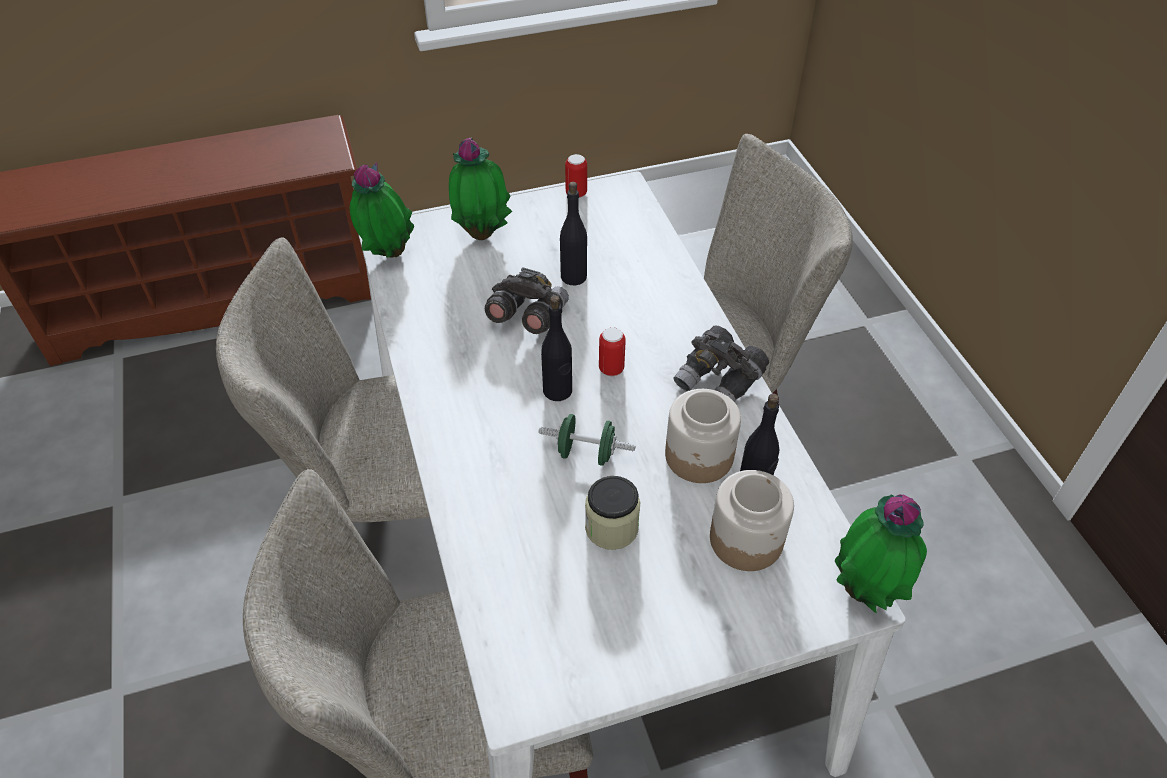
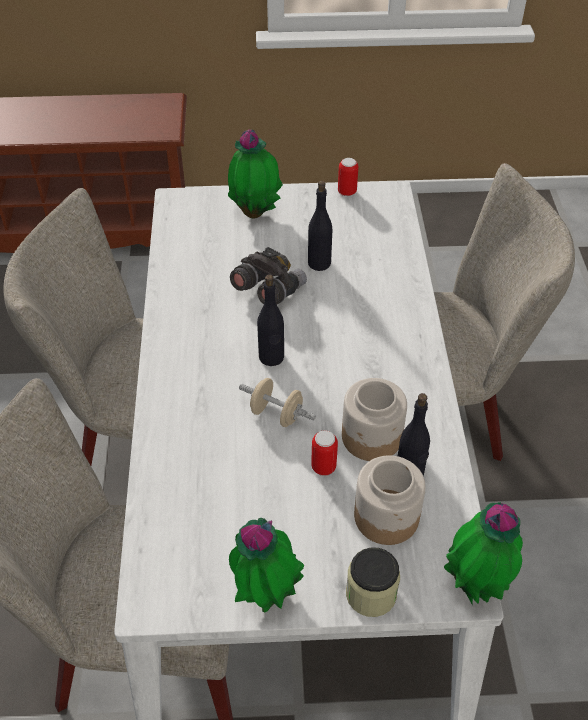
camera: 15 degrees right, 0 degrees up
potted plant [350,162,414,258] -> potted plant moved to [229,518,304,613]
green dumbbell [538,414,636,466] -> beige dumbbell [239,378,316,427]
jar [585,476,640,550] -> jar moved to [346,547,400,617]
can [599,327,626,376] -> can moved to [311,430,338,476]
grey binoculars [673,326,769,402] -> none

